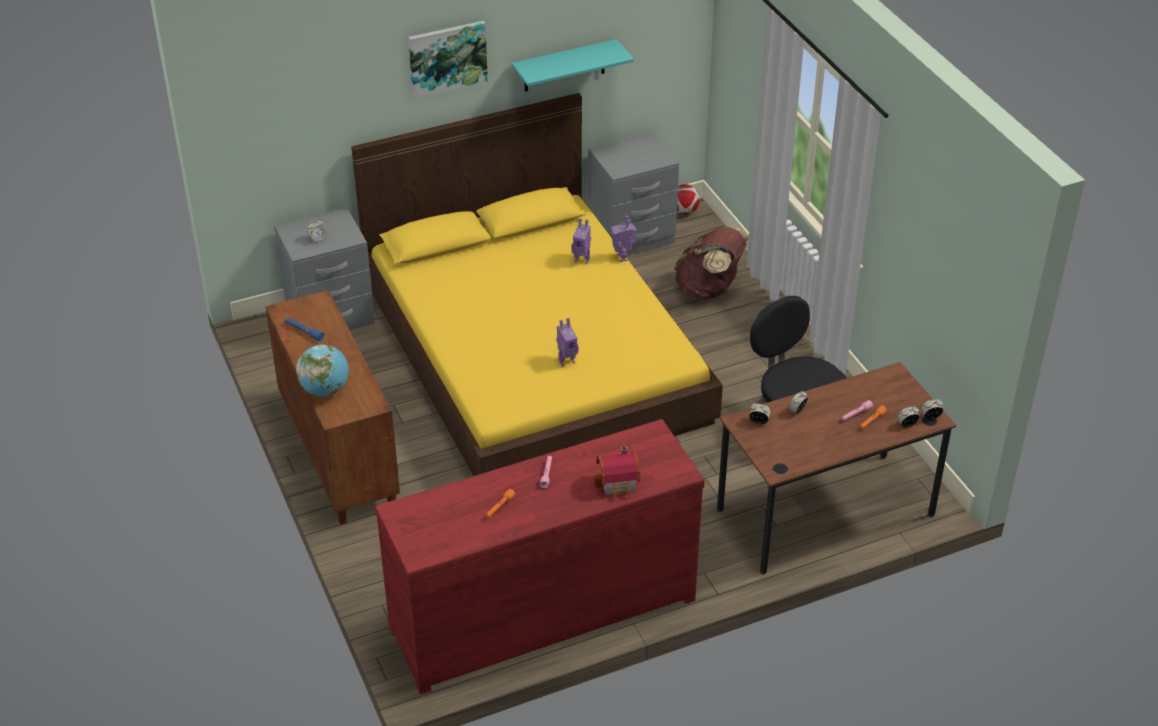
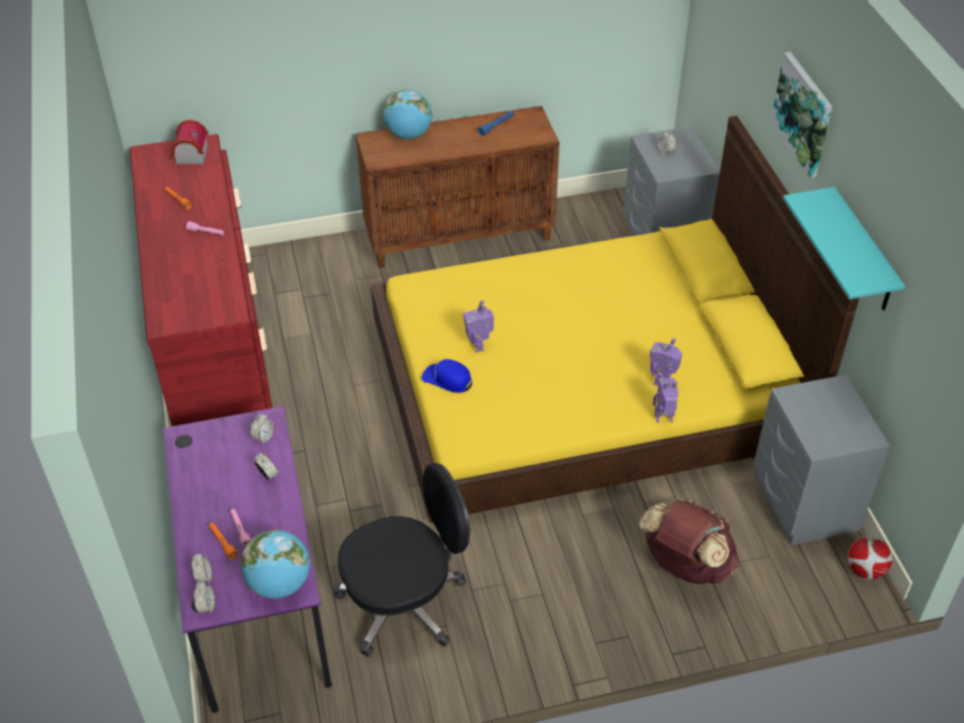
camera: 100 degrees right, 5 degrees up
toy house [595,446,640,501] -> toy house moved to [169,120,208,164]
brown desk [717,362,956,575] -> purple desk [163,406,332,713]
none -> globe [241,530,310,599]
none -> blue cap [421,359,472,393]

